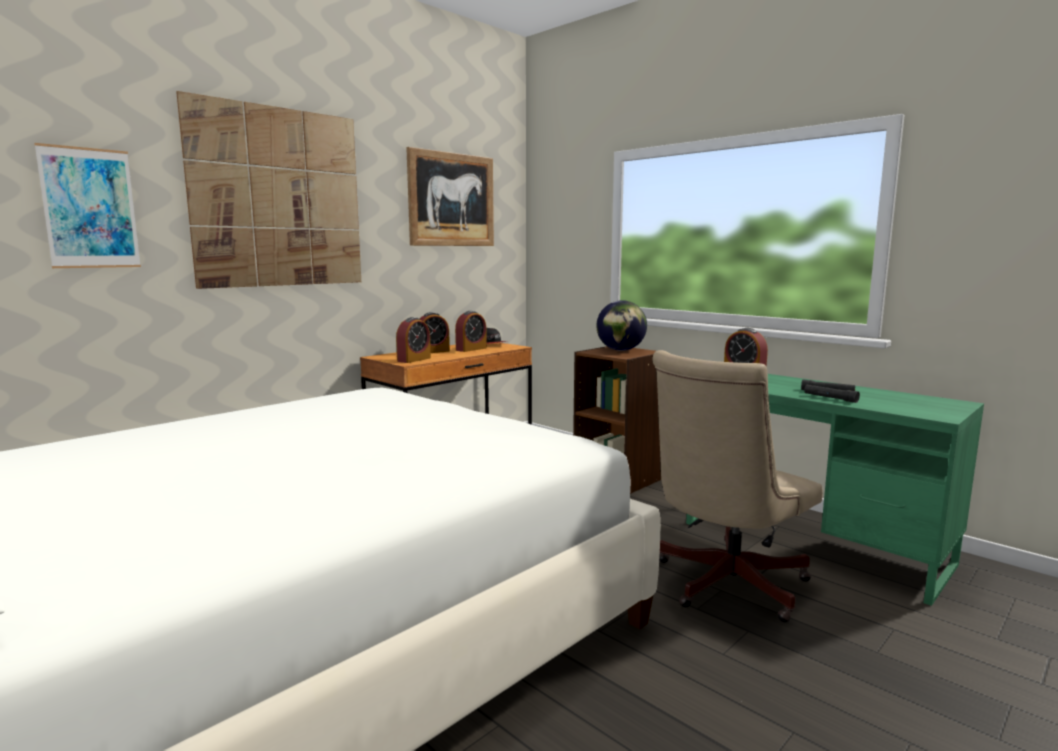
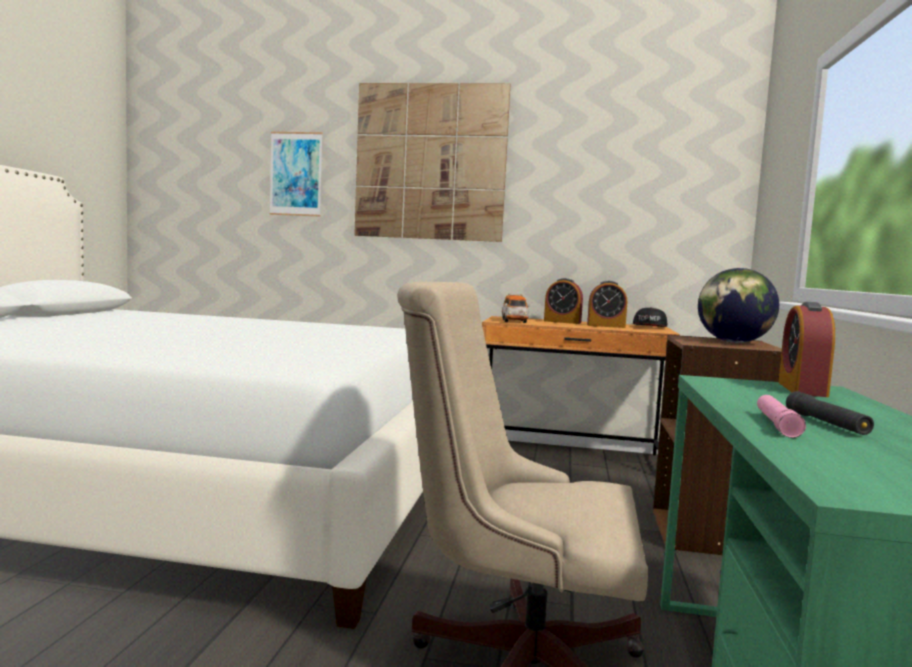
camera: 55 degrees right, 5 degrees down
alarm clock [396,317,431,363] -> toy car [502,293,530,323]
picture [406,147,494,246] -> none
black flashlight [804,385,860,403] -> pink flashlight [757,395,806,438]

